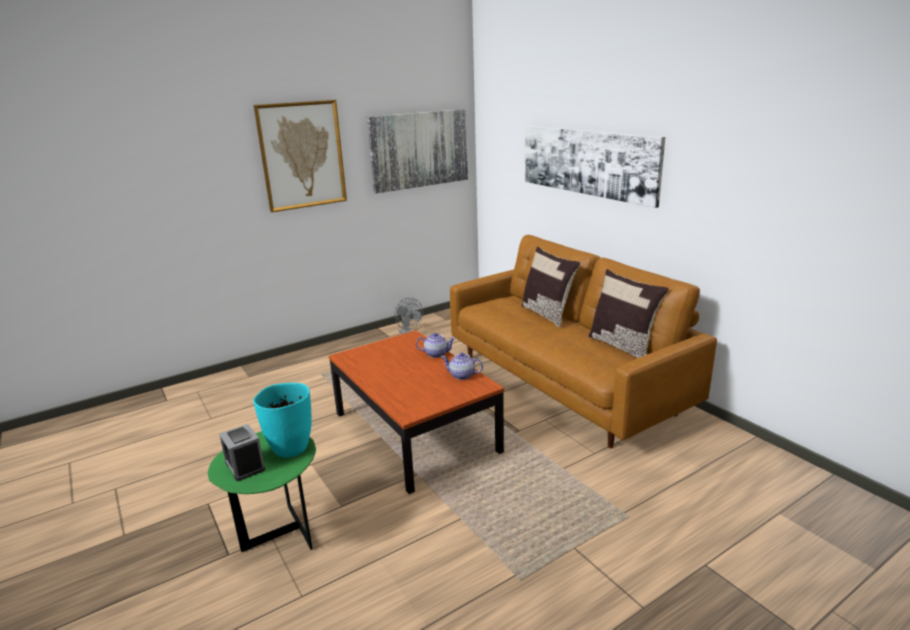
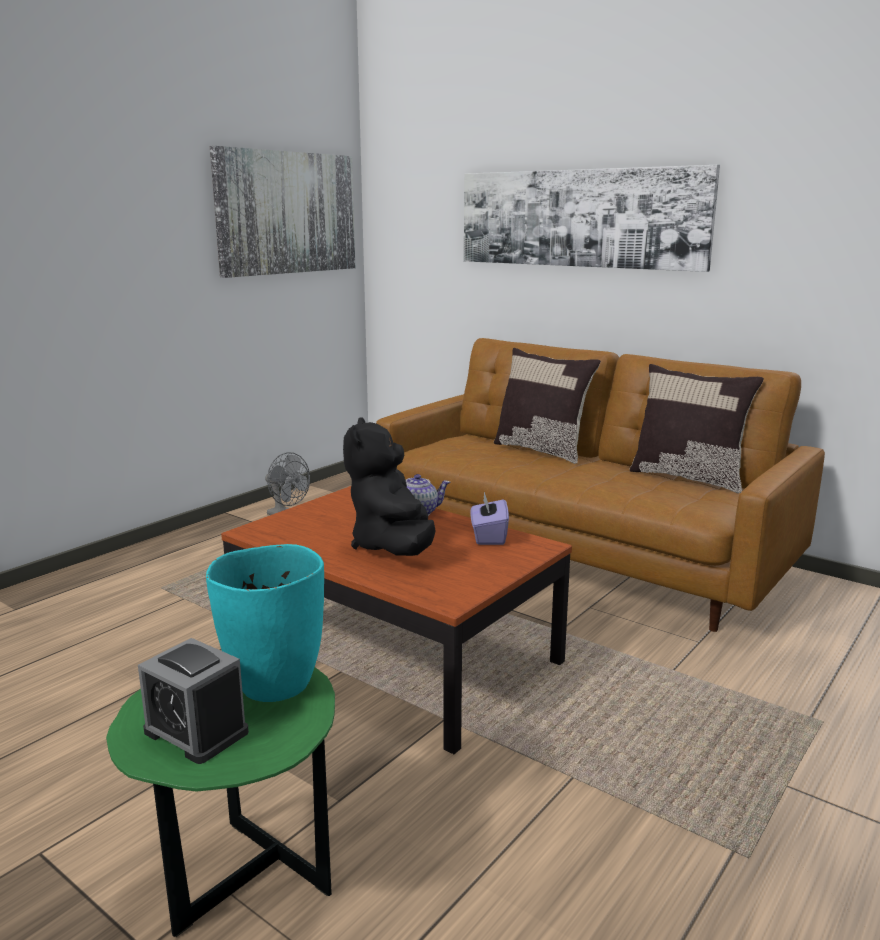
camera: 20 degrees left, 5 degrees down
picture [254,100,347,212] -> none
teapot [441,352,483,380] -> purple tissue box [471,492,509,545]
none -> black plush toy [343,417,436,556]

